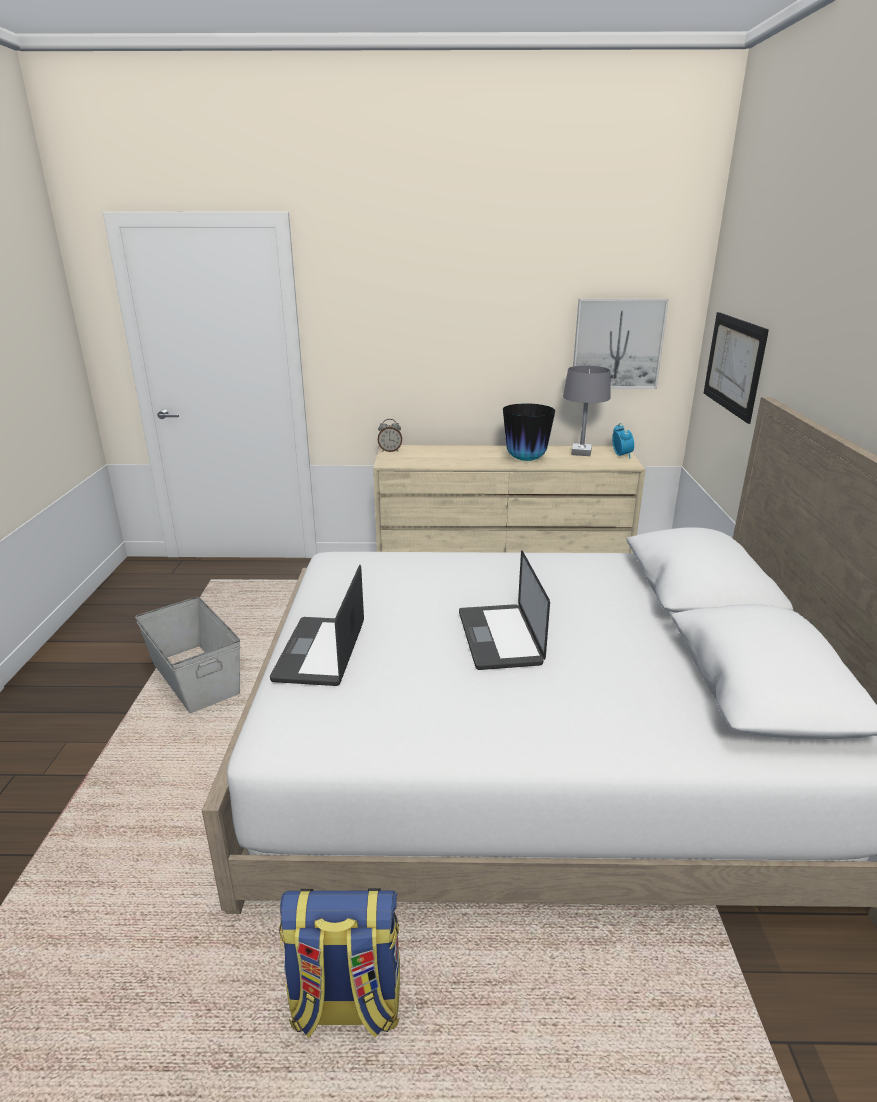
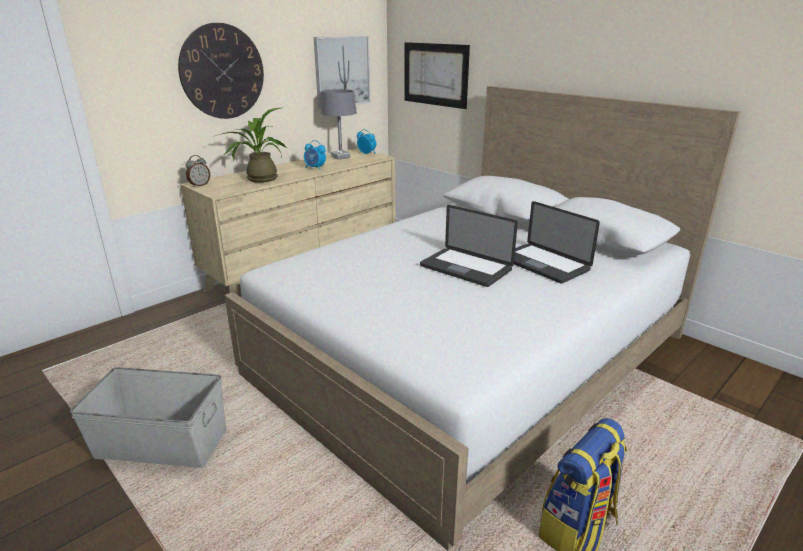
camera: 45 degrees left, 0 degrees up
laptop [270,564,364,686] -> laptop moved to [514,201,600,284]
vase [503,403,555,461] -> alarm clock [304,140,326,170]
none -> wall clock [178,23,264,119]
none -> potted plant [216,108,287,183]

